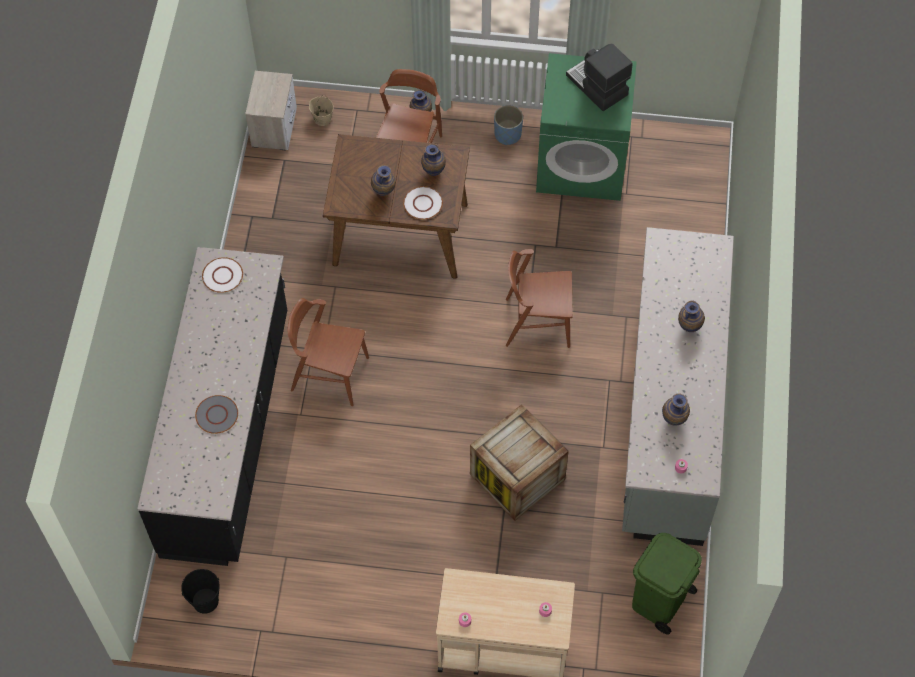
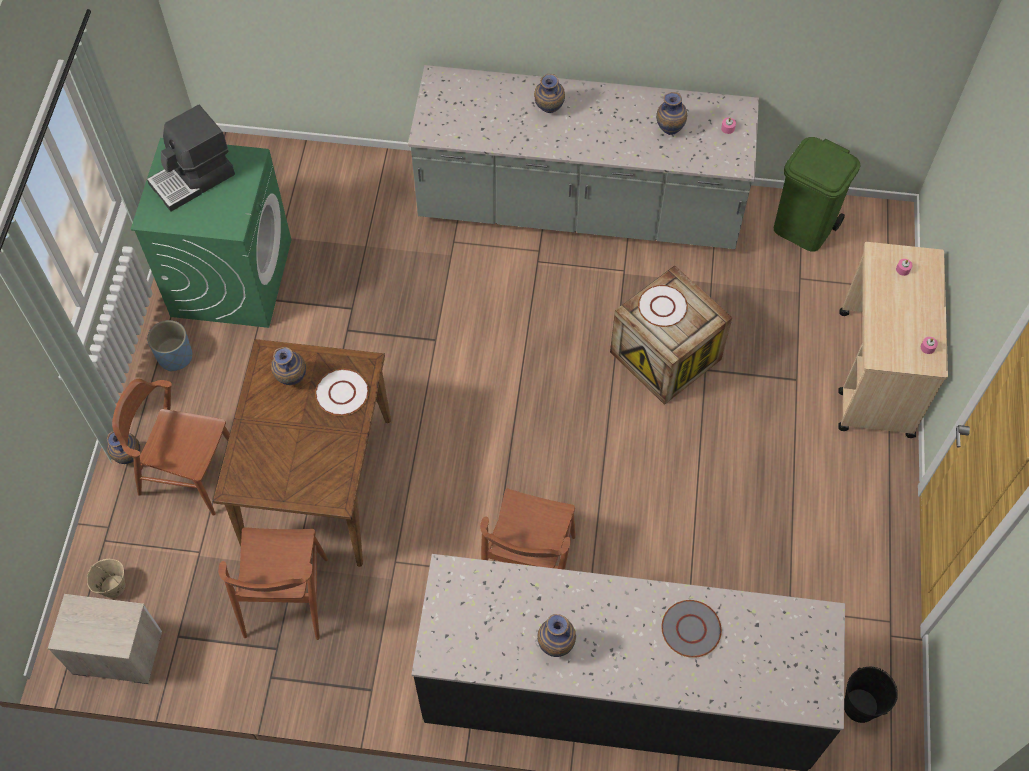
camera: 90 degrees left, 0 degrees up
white plate [202,257,243,293] -> white plate moved to [638,285,688,327]
vase [371,165,396,196] -> vase moved to [537,614,576,657]
brown chair [506,249,573,348] -> brown chair moved to [218,527,328,640]

